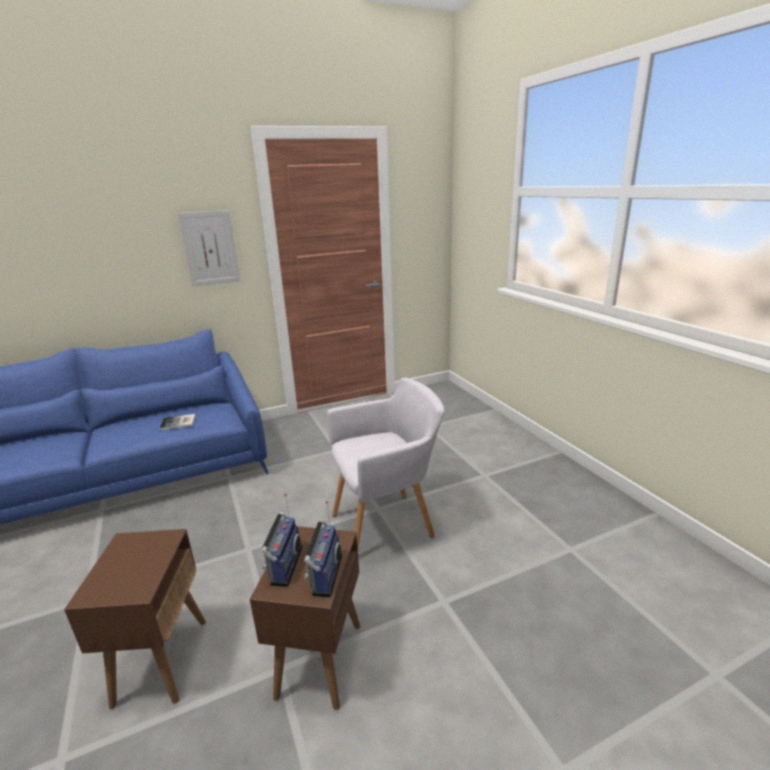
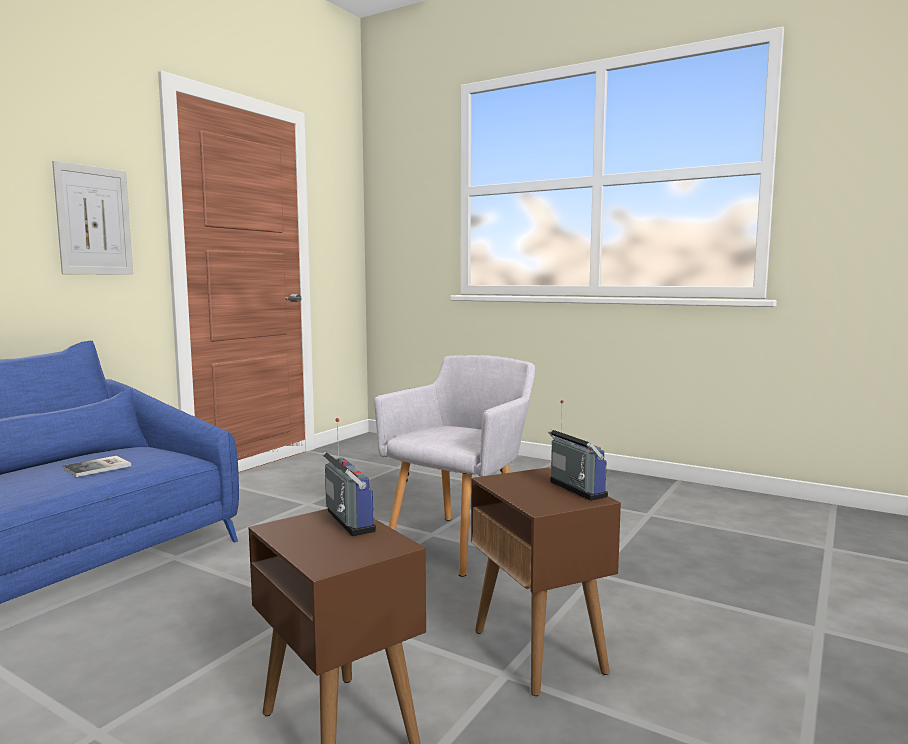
camera: 35 degrees left, 15 degrees down
radio [261,493,302,587] -> radio moved to [322,418,376,536]

